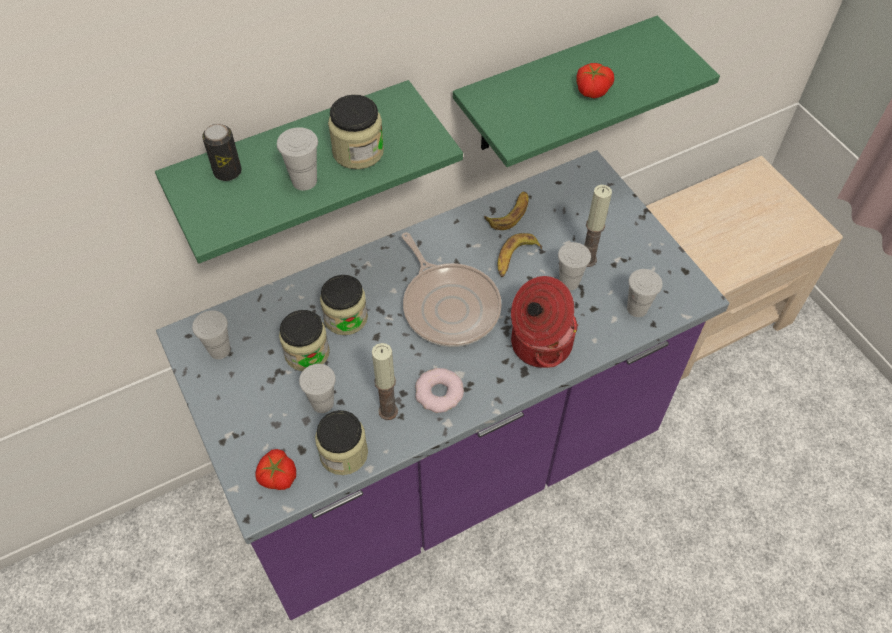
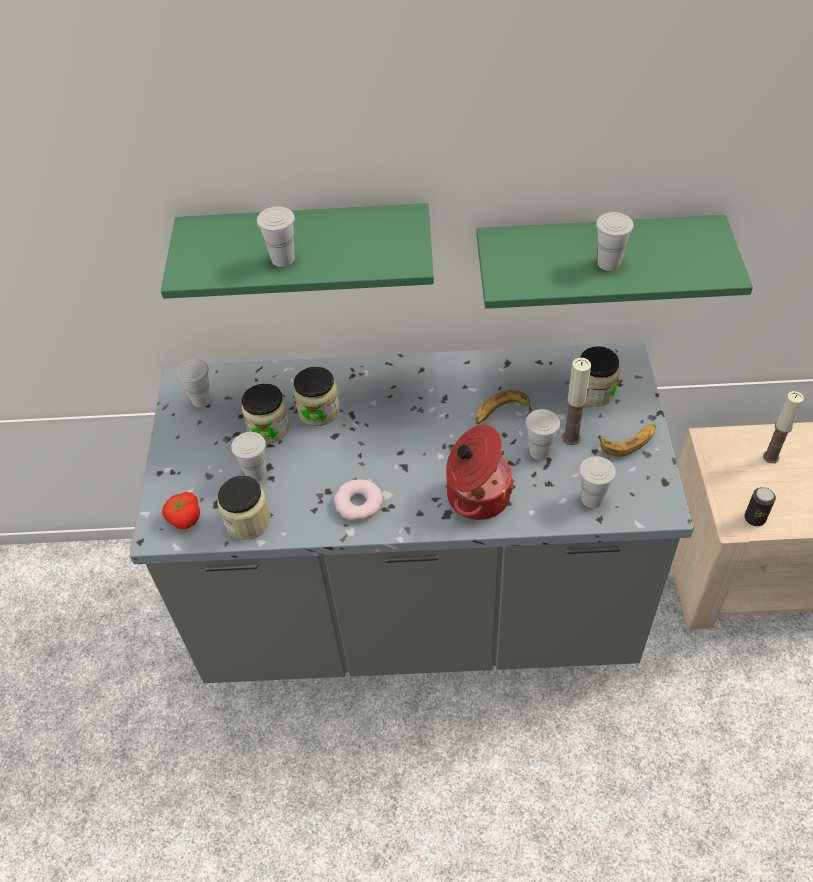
camera: 30 degrees right, 5 degrees down
purple counter [156,150,729,620] -> grey counter [130,342,694,683]
can [202,123,242,181] -> can moved to [744,487,776,526]
jar [328,95,384,169] -> jar moved to [580,346,620,406]
candle [372,343,398,420] -> candle moved to [763,391,804,463]
frying pan [402,232,502,347] -> none
banana [484,192,529,230] -> banana moved to [598,424,656,457]
tomato [577,63,614,98] -> white cup [596,212,634,271]

